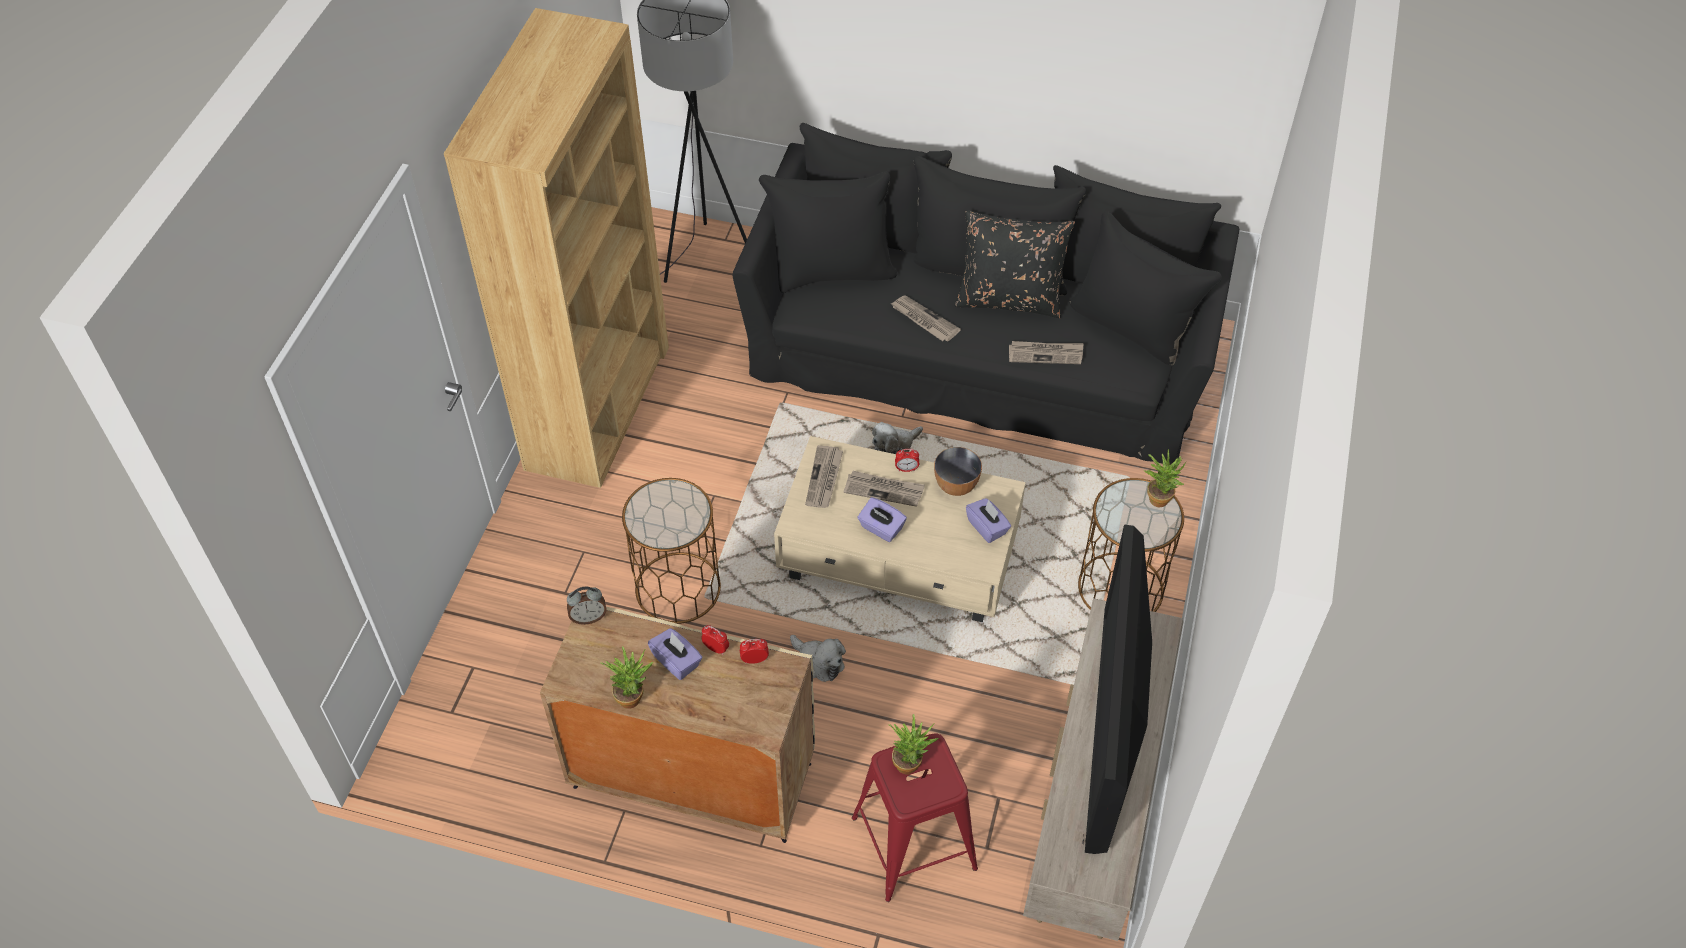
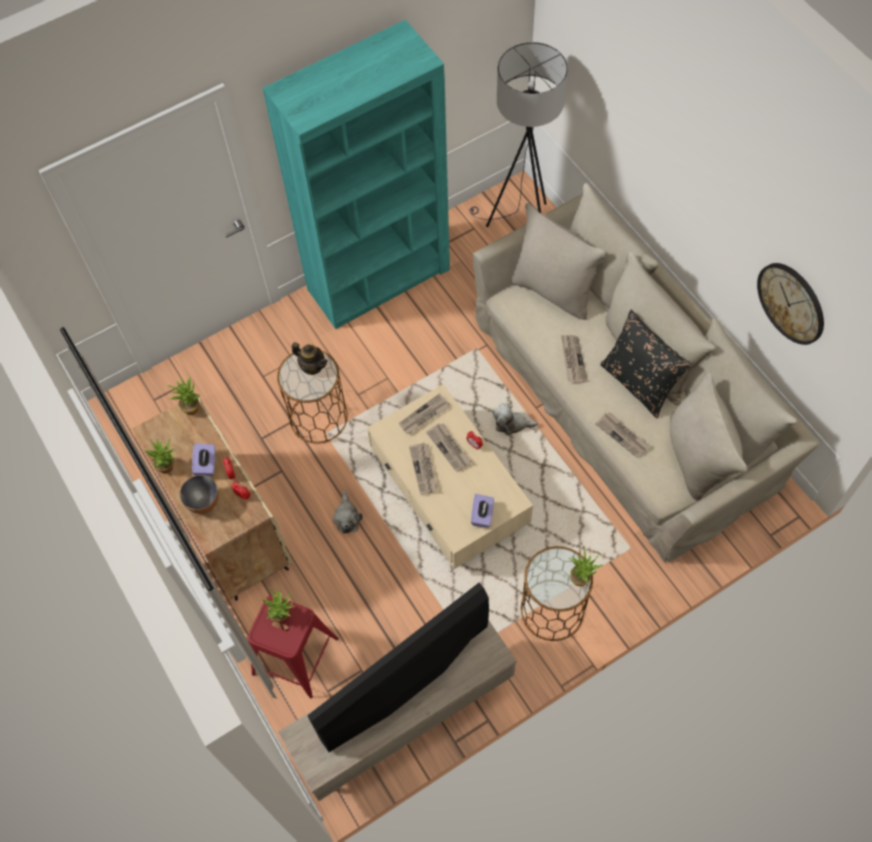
camera: 45 degrees right, 10 degrees up
brown bookcase [444,8,669,488] -> turquoise bookcase [263,20,450,329]
alarm clock [567,587,606,625] -> potted plant [167,375,200,415]
black sofa [732,123,1240,465] -> beige sofa [473,183,820,563]
purple tissue box [858,497,907,542] -> newspaper [409,443,438,495]
bowl [934,447,982,496] -> bowl moved to [180,475,219,514]
none -> teapot [292,342,328,375]
none -> wall clock [757,263,824,345]

